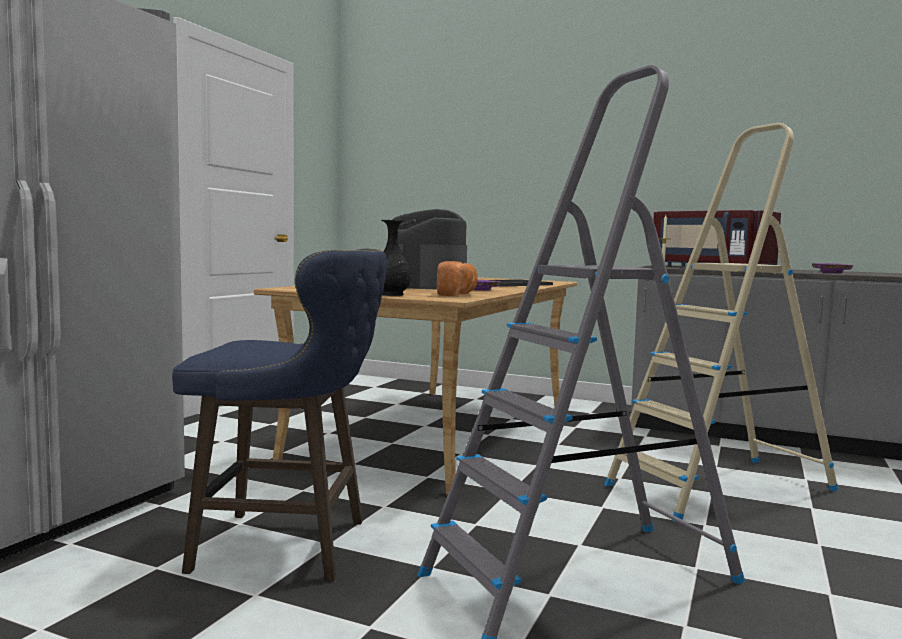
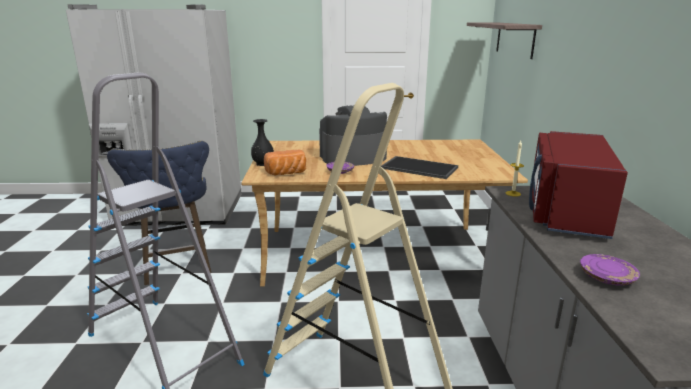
camera: 65 degrees right, 15 degrees up
none -> shelf [467,22,542,59]

